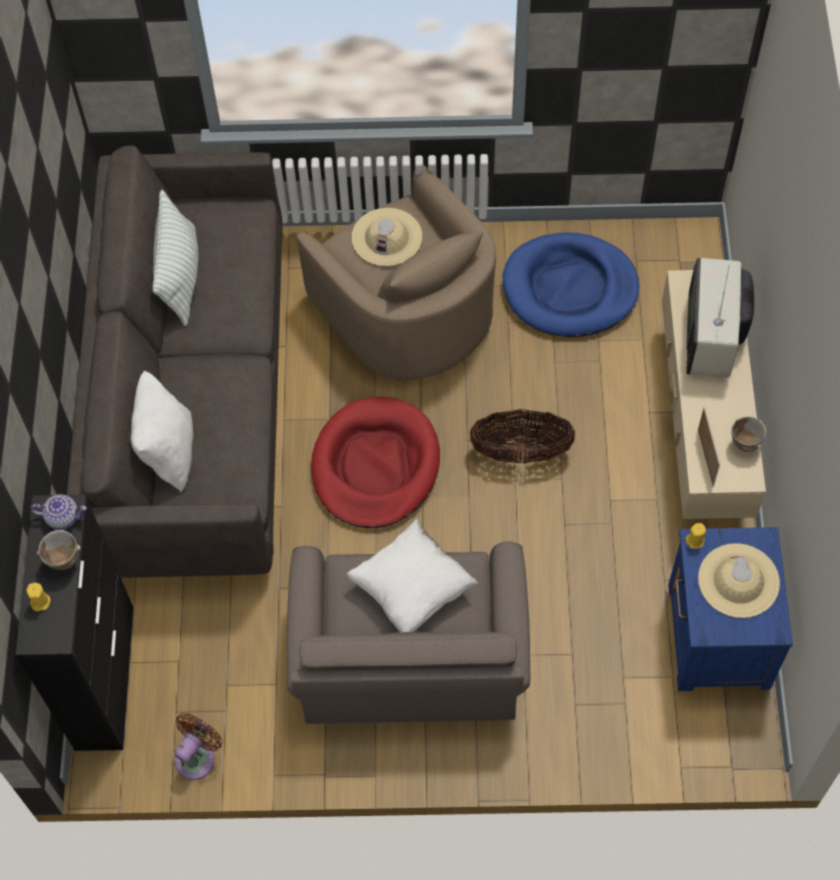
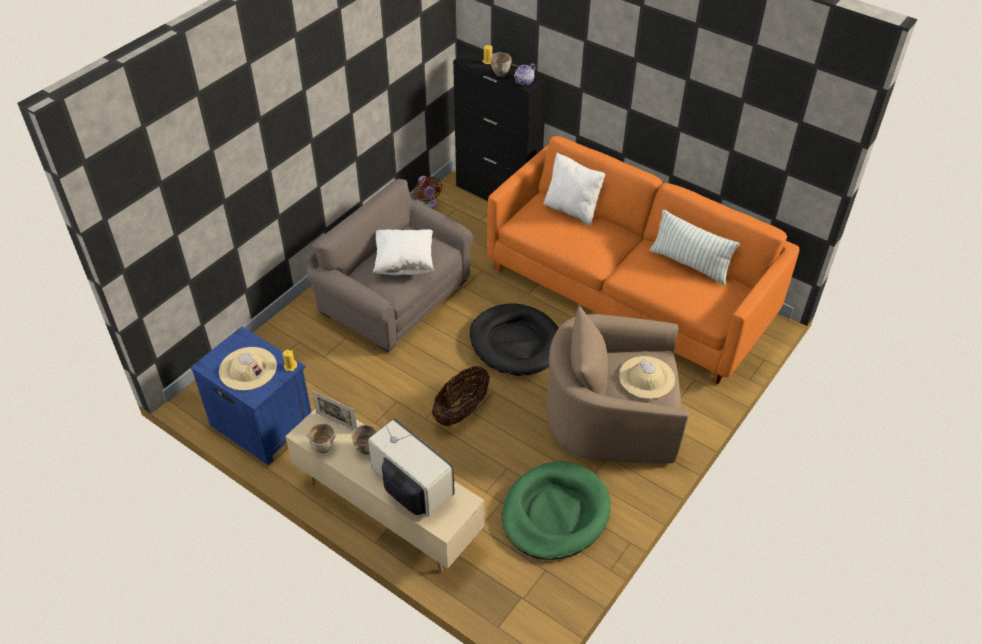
camera: 125 degrees right, 15 degrees down
grey sofa [66,145,283,578] -> orange sofa [487,136,800,385]
red dog bed [311,397,440,528] -> black dog bed [469,303,559,376]
blue dog bed [503,233,639,337] -> green dog bed [502,461,611,560]
none -> bowl [352,425,377,455]

